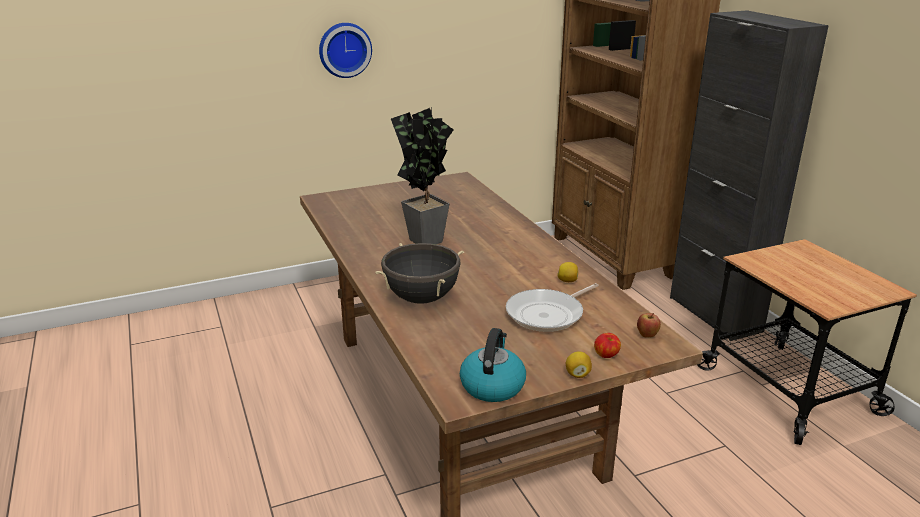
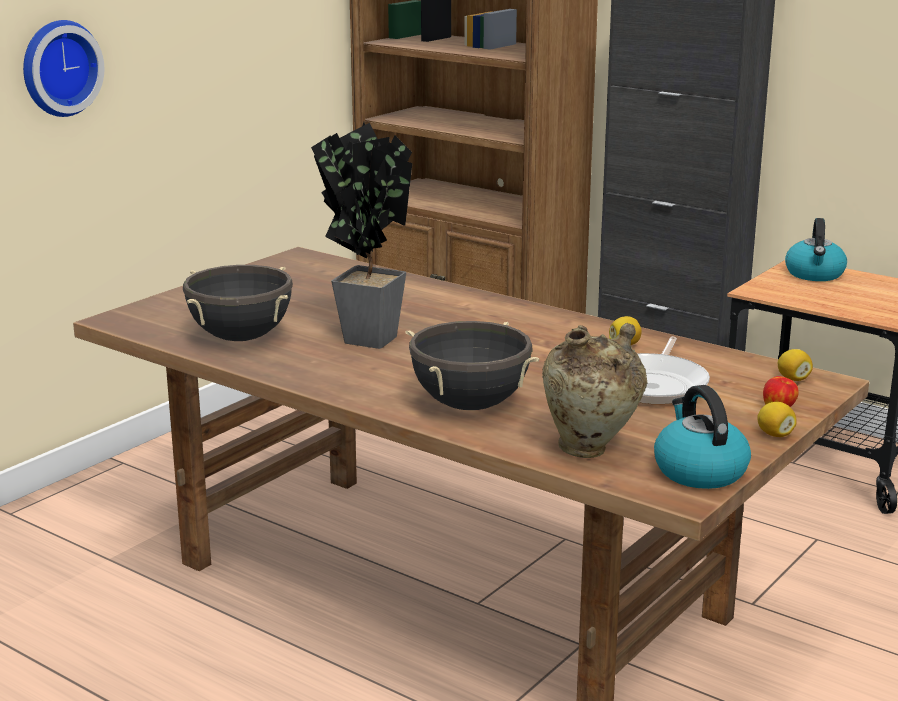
camera: 30 degrees left, 5 degrees down
apple [637,313,661,338] -> lemon [778,349,813,381]
none -> black cooking pot [183,265,293,341]
none -> beige vase [542,323,648,458]
none -> kettle [785,218,847,281]

